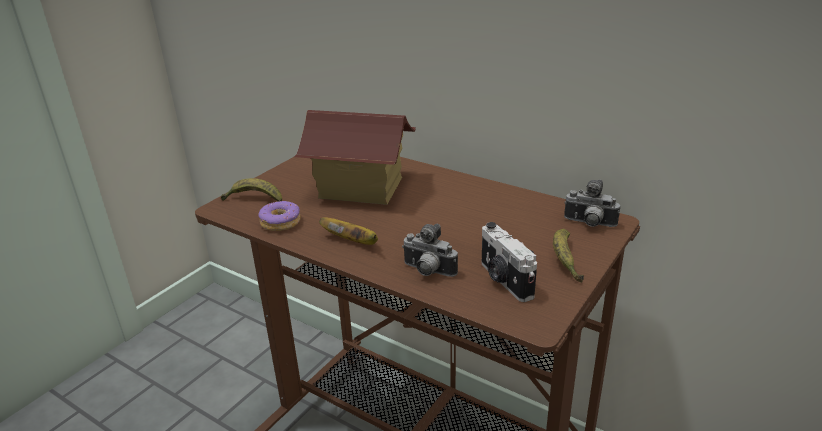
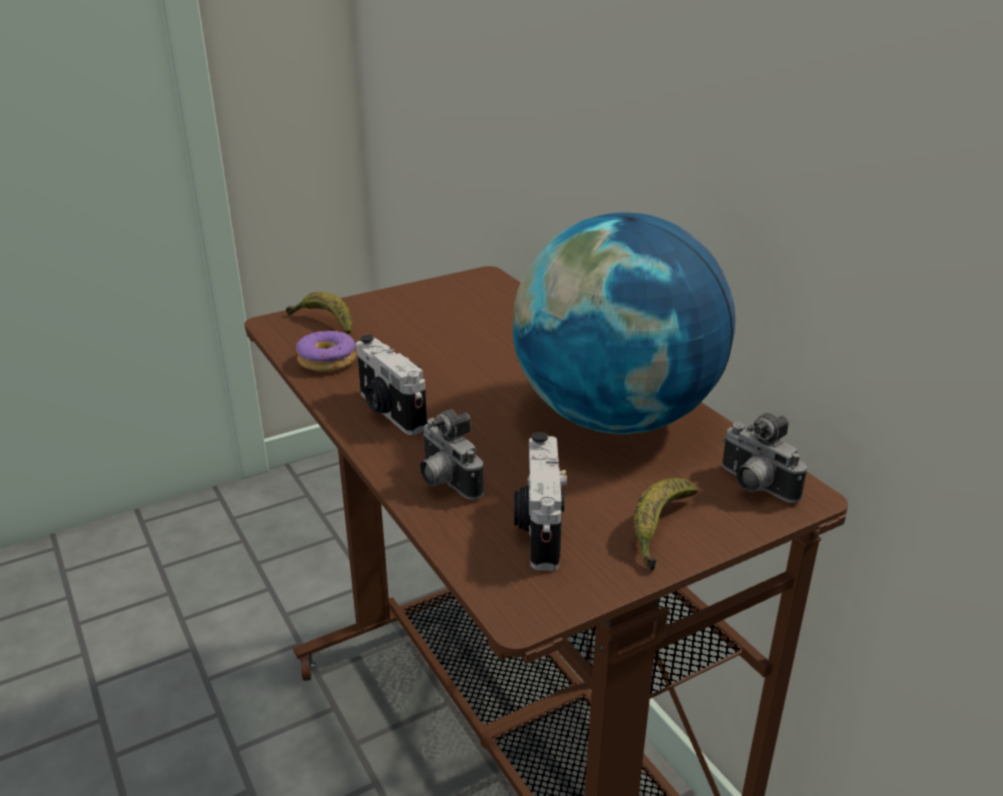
camera: 25 degrees right, 0 degrees up
toy house [294,110,416,205] -> none
banana [319,217,378,245] -> camera [356,334,427,435]
none -> globe [513,213,736,434]

